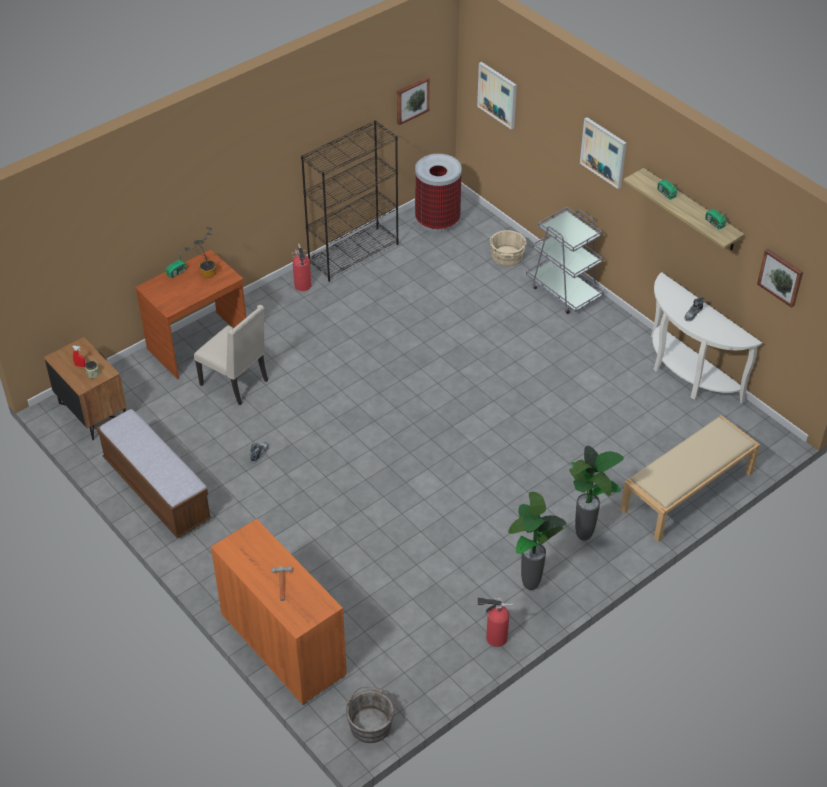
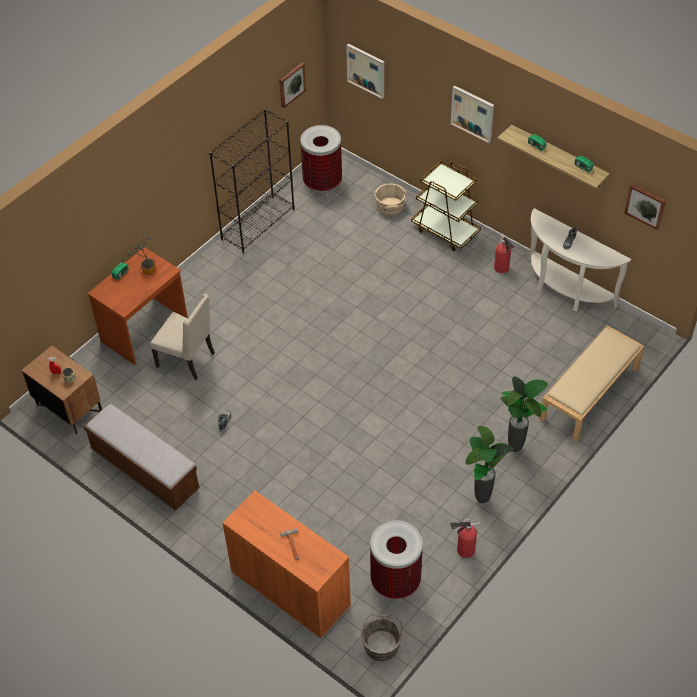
camera: 10 degrees left, 5 degrees up
fire extinguisher [291,244,311,291] -> fire extinguisher moved to [494,233,515,273]
grey cart [526,207,604,314] -> brown cart [411,160,481,251]
none -> trash can [370,520,423,599]

